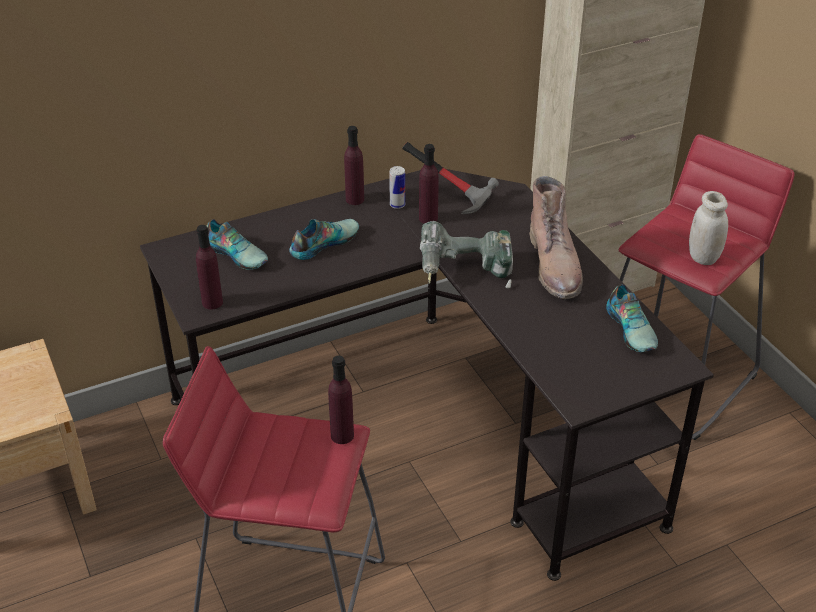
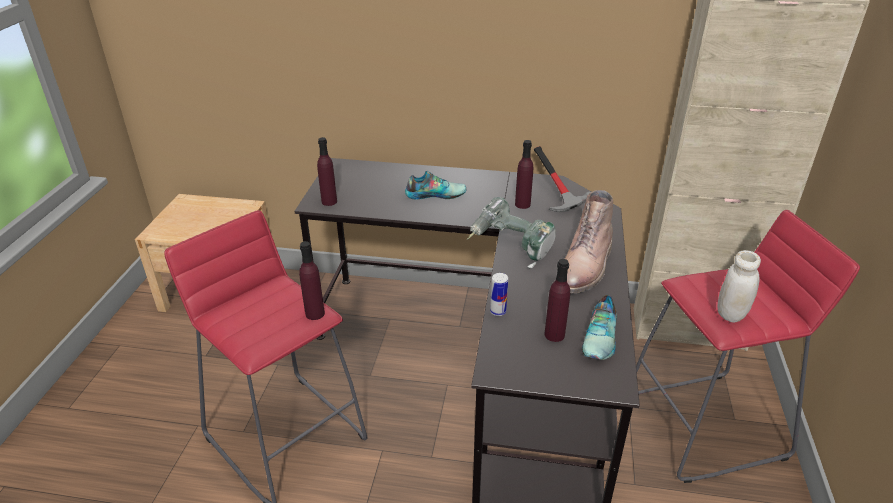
camera: 35 degrees right, 5 degrees down
shoe [207,219,268,269] -> none
purple bottle [344,126,364,205] -> purple bottle moved to [544,259,570,342]
can [389,166,405,209] -> can moved to [490,273,508,316]

